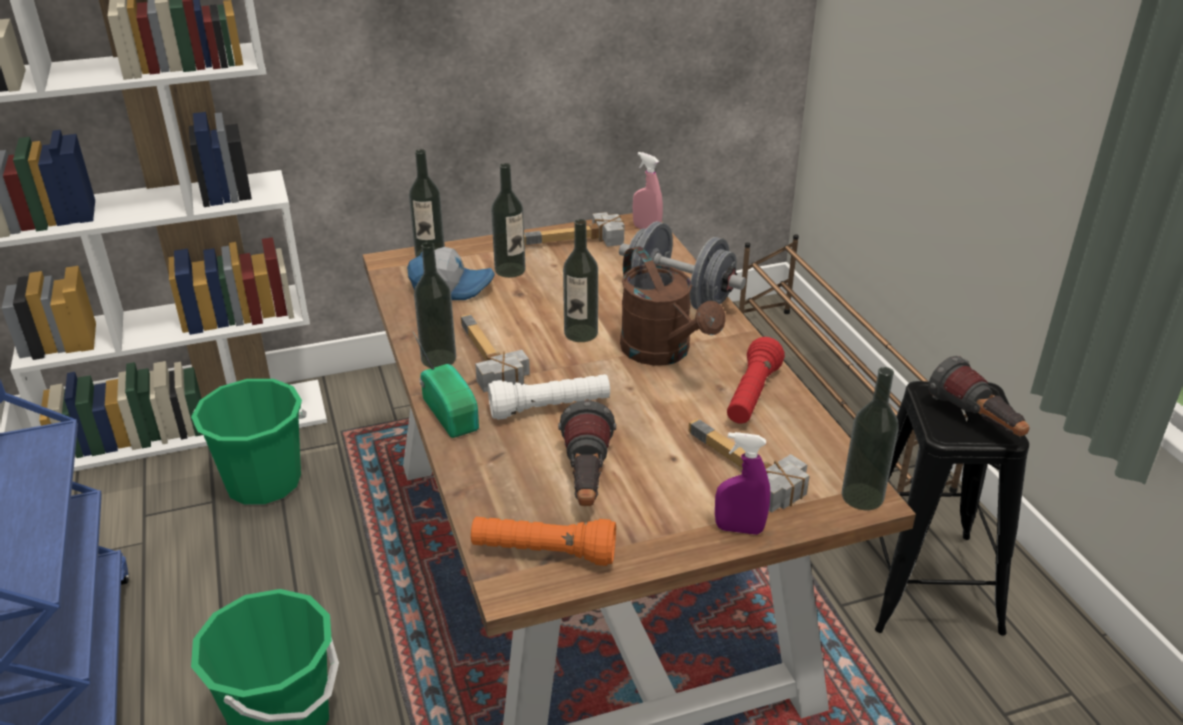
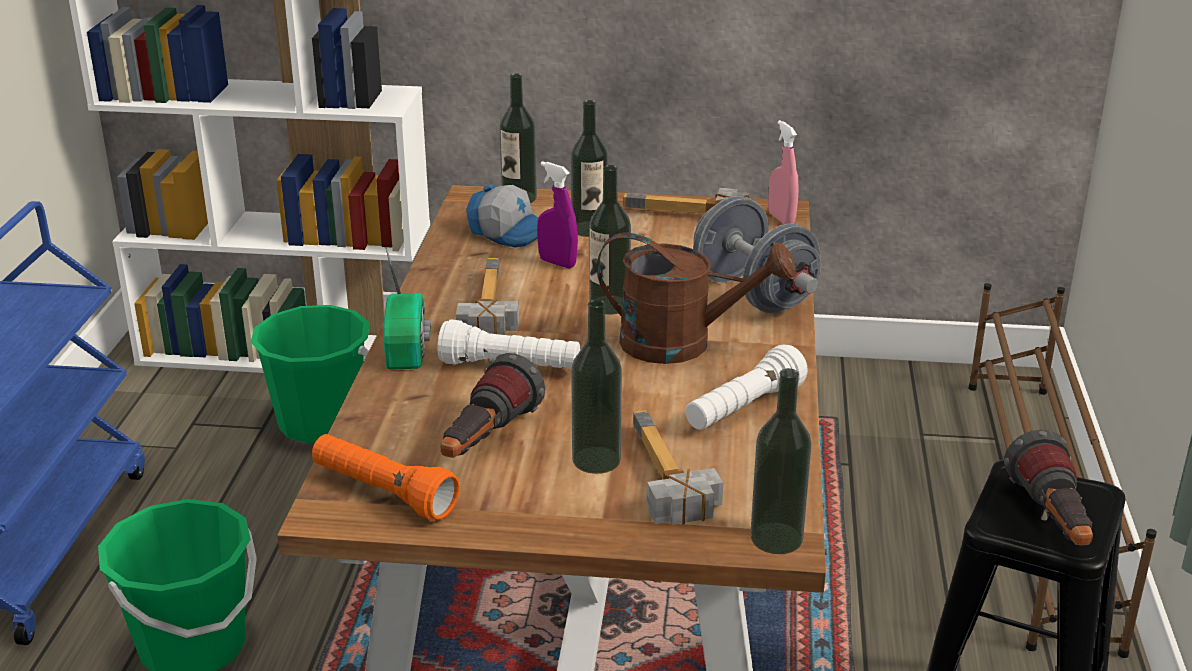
camera: 25 degrees right, 5 degrees down
bottle [414,242,456,368] -> bottle moved to [571,300,622,474]
brown watering can [620,246,725,366] -> brown watering can turned 75 degrees counterclockwise [597,232,796,364]
purple spray bottle [715,432,770,535] -> purple spray bottle moved to [537,161,578,269]
red flashlight [727,337,785,424] -> white flashlight [685,345,808,430]

